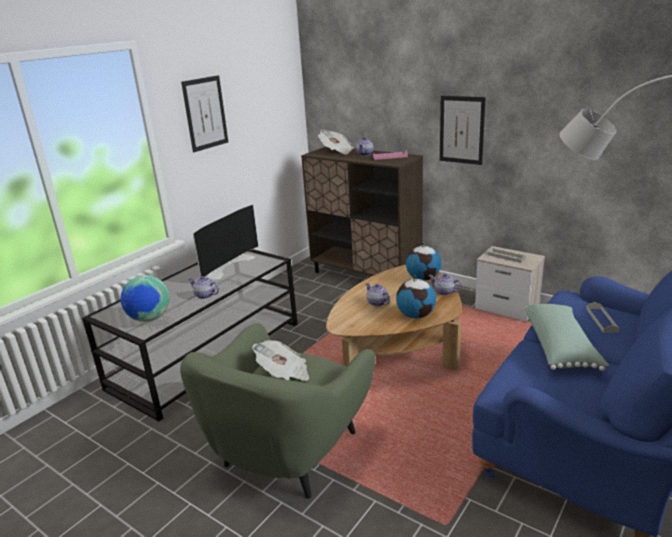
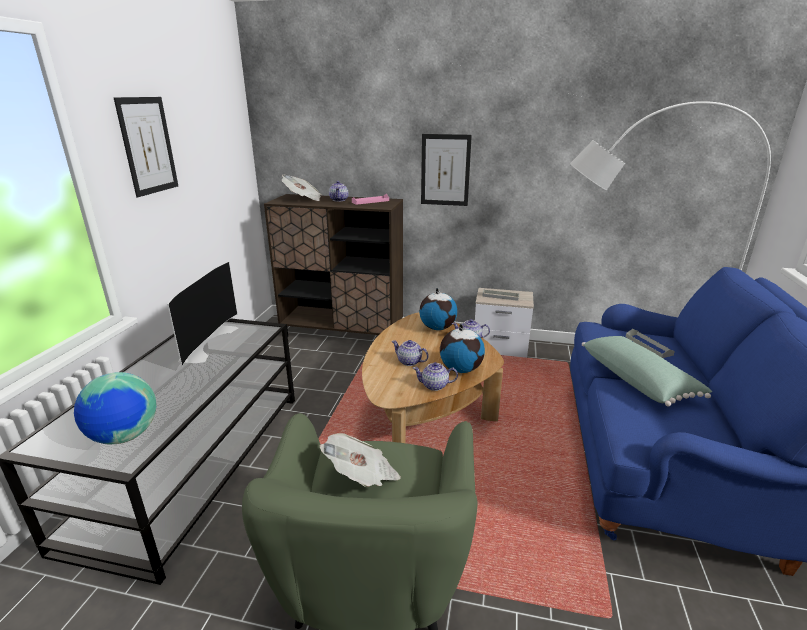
camera: 25 degrees left, 0 degrees up
teapot [189,276,219,299] -> teapot moved to [413,362,458,391]

